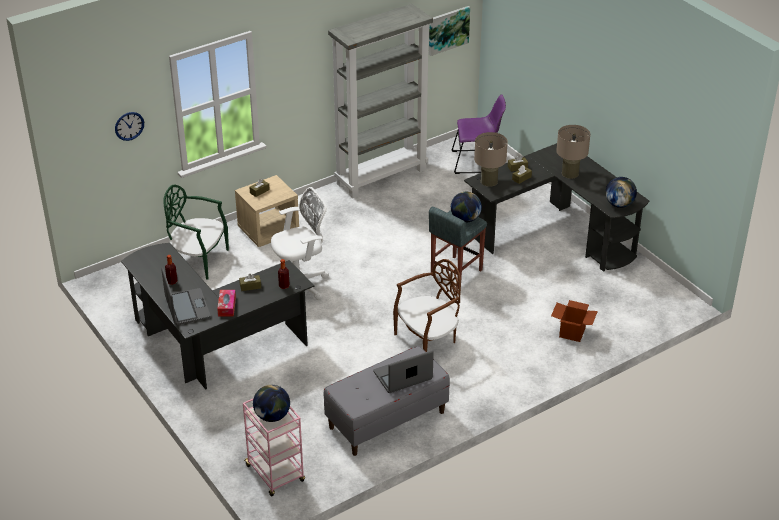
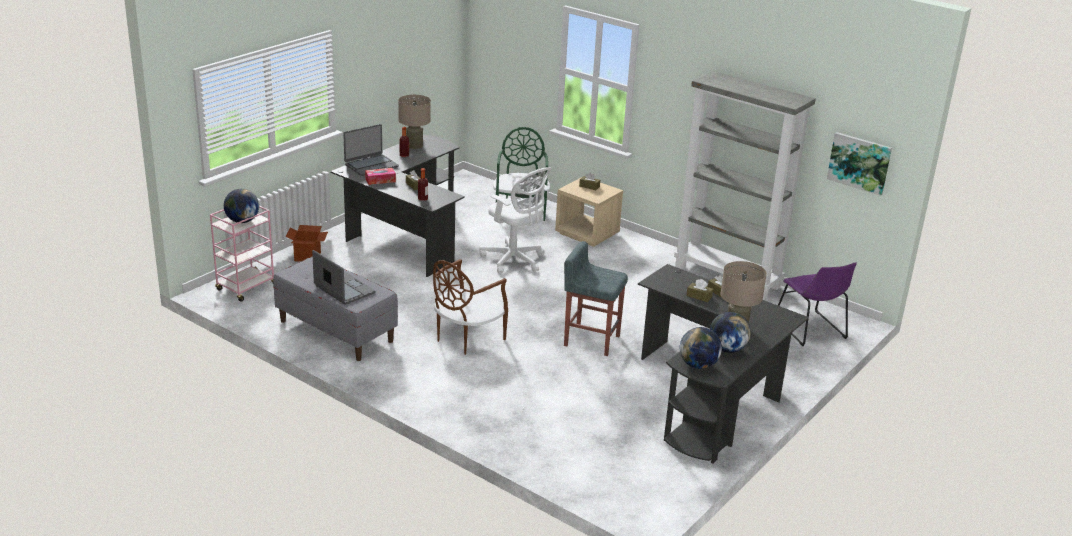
camera: 70 degrees right, 10 degrees down
wall clock [115,112,144,141] -> none
brown chair [393,259,461,352] -> brown chair turned 90 degrees clockwise [433,259,508,355]
globe [451,191,482,223] -> globe moved to [710,312,751,353]
beige table lamp [474,132,508,187] -> beige table lamp moved to [398,95,431,149]
cardboard box [551,300,598,342] -> cardboard box moved to [286,225,328,262]

